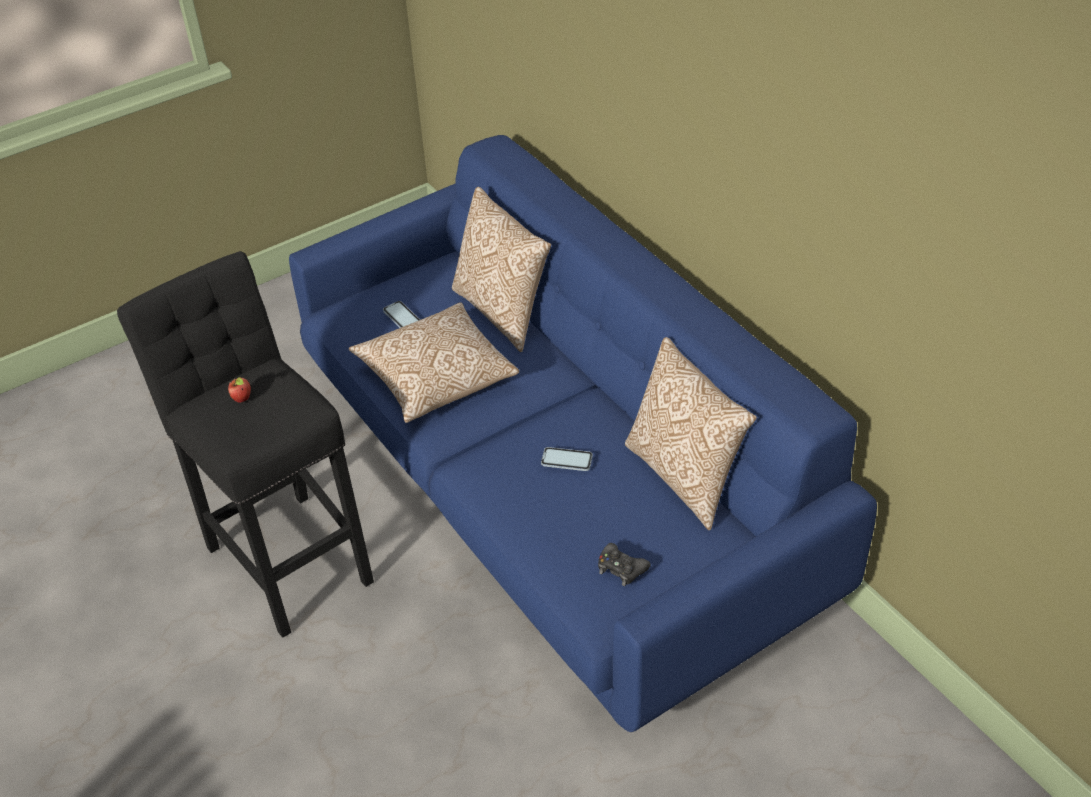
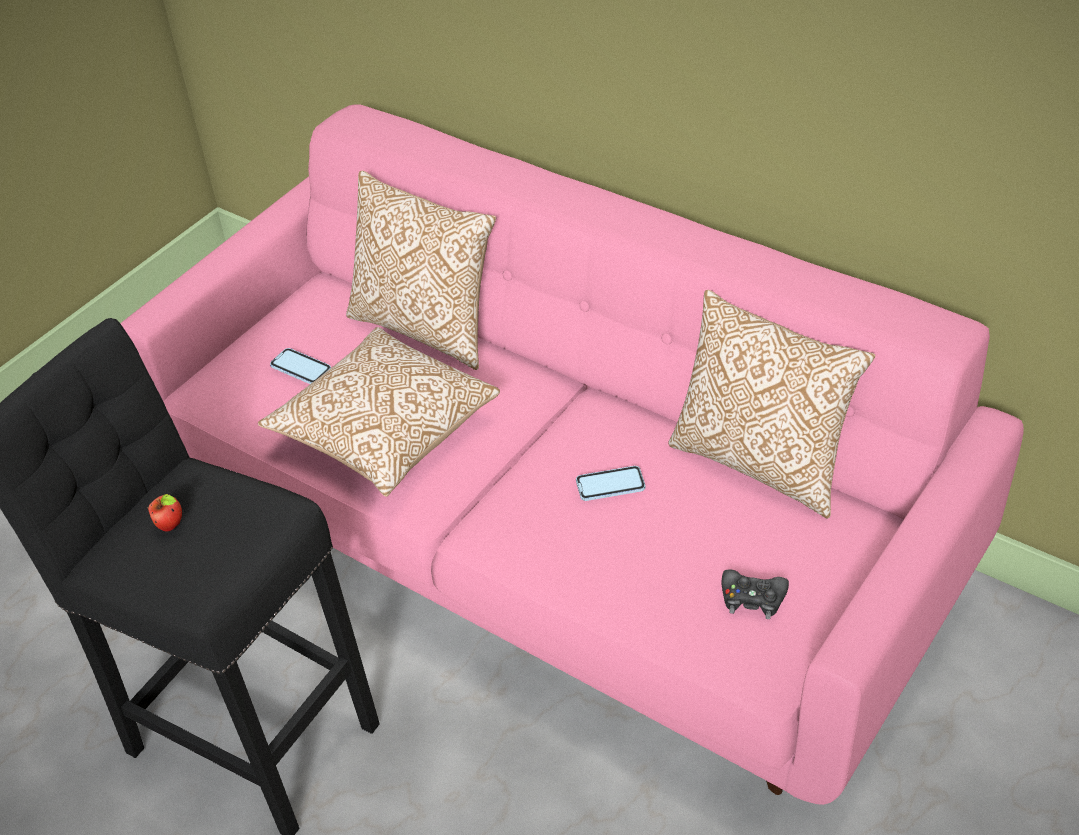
camera: 20 degrees left, 0 degrees up
blue sofa [289,135,877,732] -> pink sofa [120,104,1024,805]

